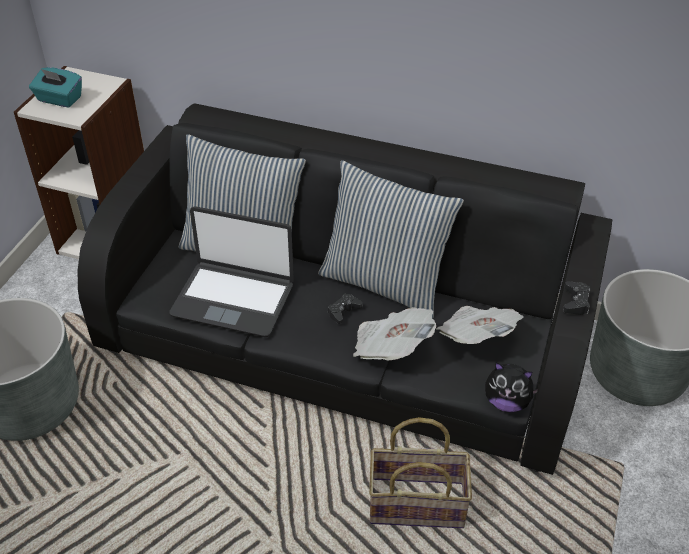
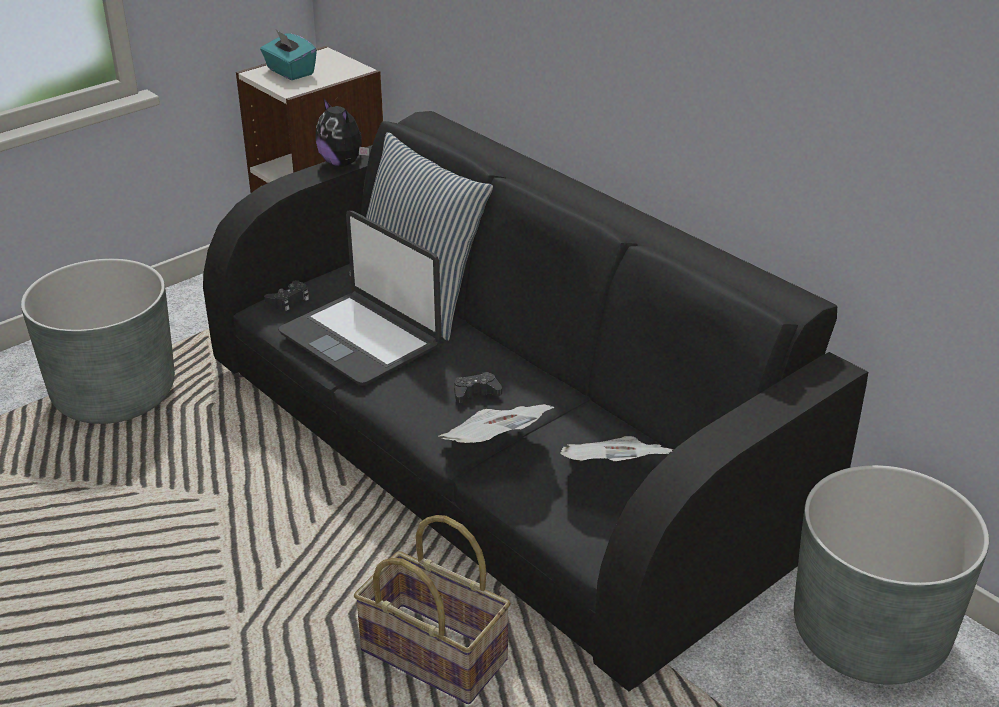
camera: 30 degrees right, 10 degrees down
pillow [318,160,464,319] -> none
plush toy [485,362,538,412] -> plush toy moved to [315,98,369,167]
black game controller [563,281,590,315] -> black game controller moved to [264,280,309,311]

